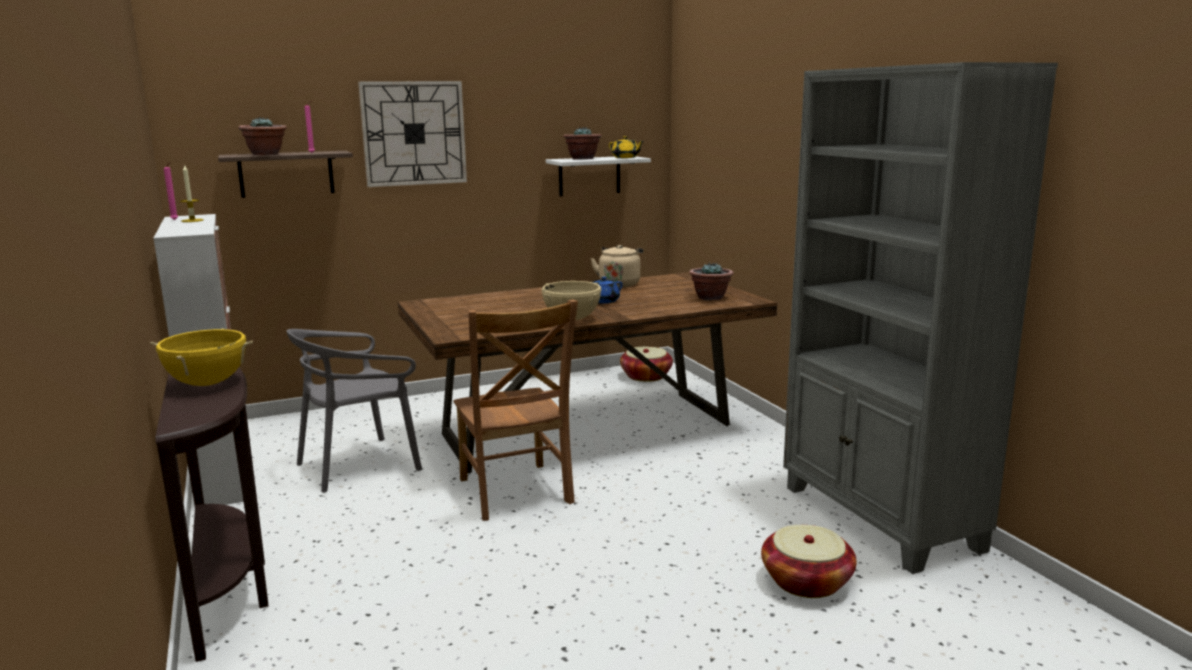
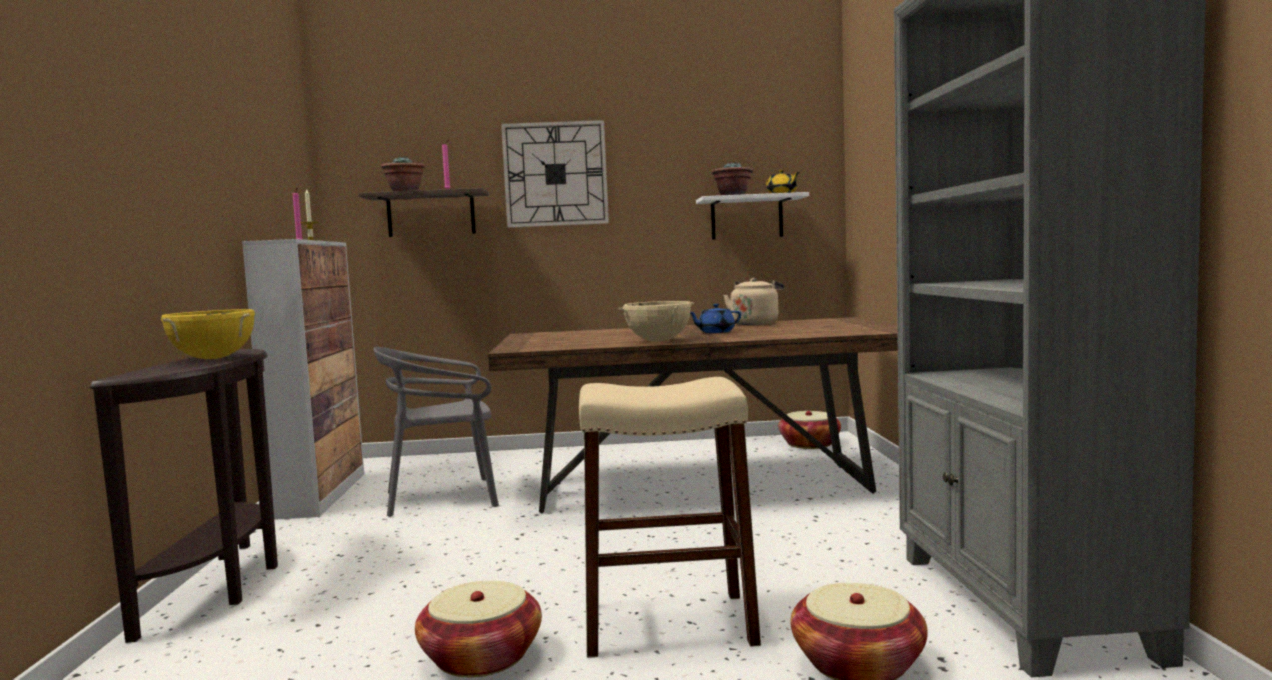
camera: 20 degrees right, 10 degrees down
brown chair [453,299,578,521] -> none
potted plant [689,262,733,300] -> none
none -> basket [415,581,542,677]
none -> beige stool [579,377,761,658]

